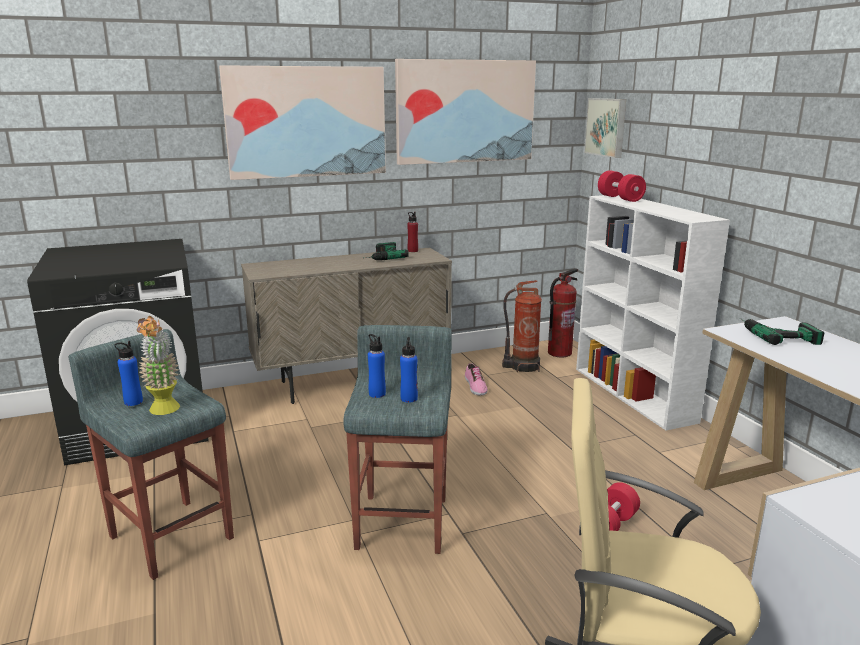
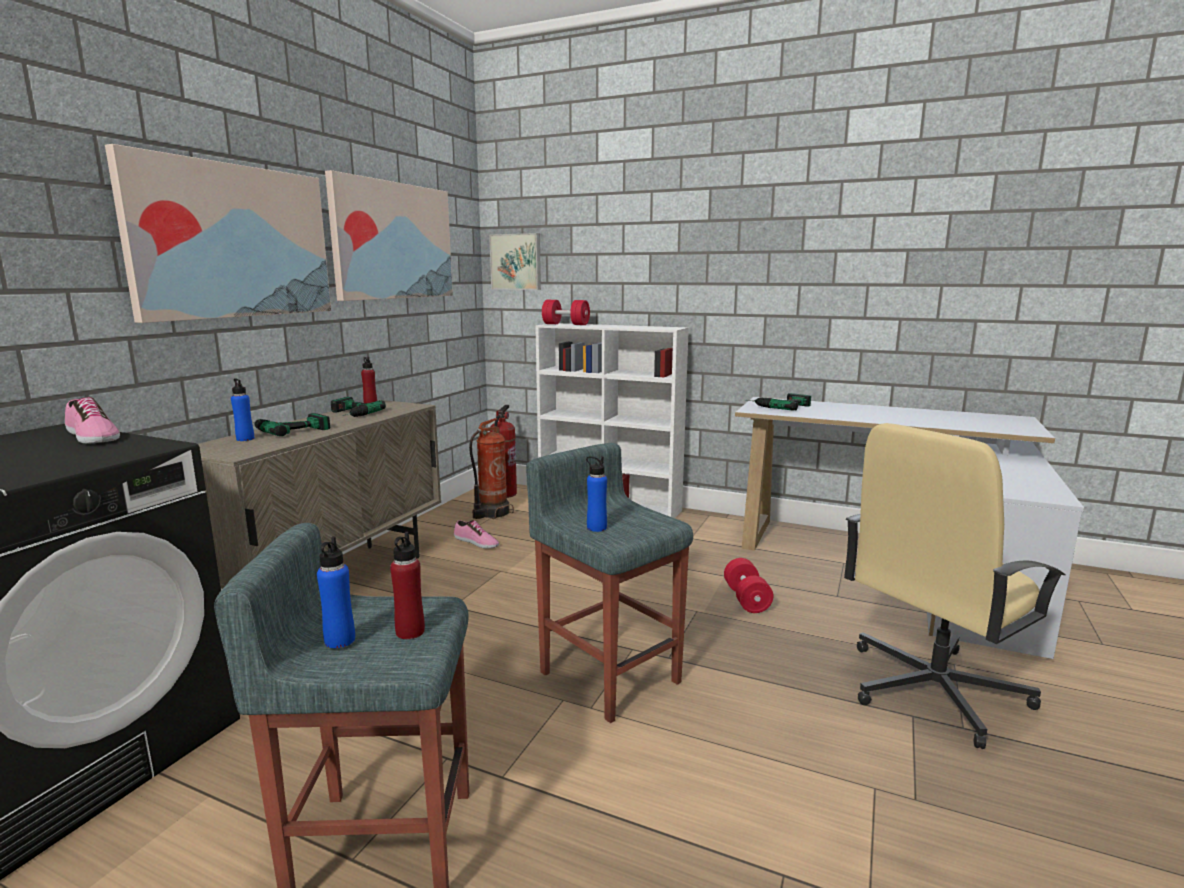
camera: 45 degrees left, 5 degrees down
potted plant [137,316,180,415] -> red bottle [390,532,425,639]
blue bottle [400,337,418,403] -> blue bottle moved to [231,378,254,441]
none -> shoe [65,397,120,444]
none -> power drill [253,413,330,436]

